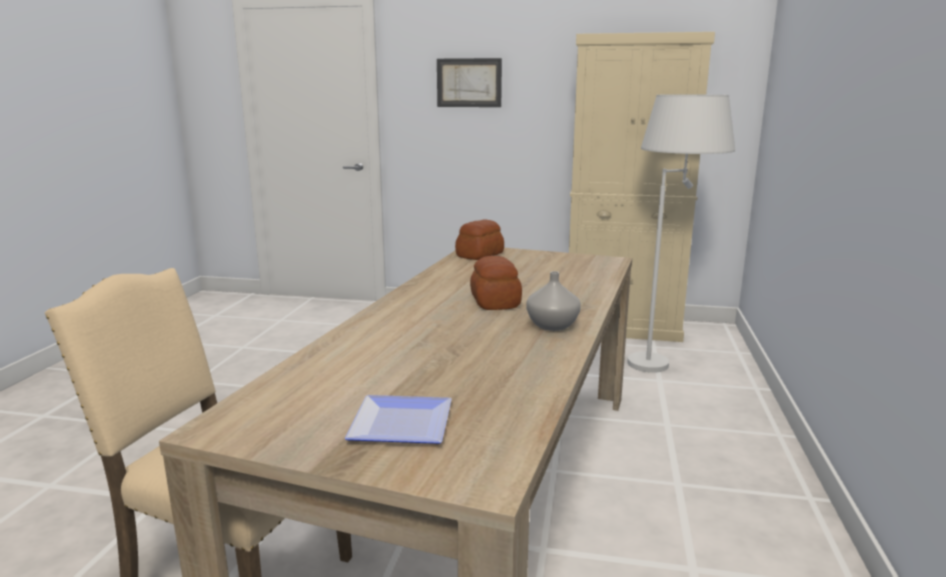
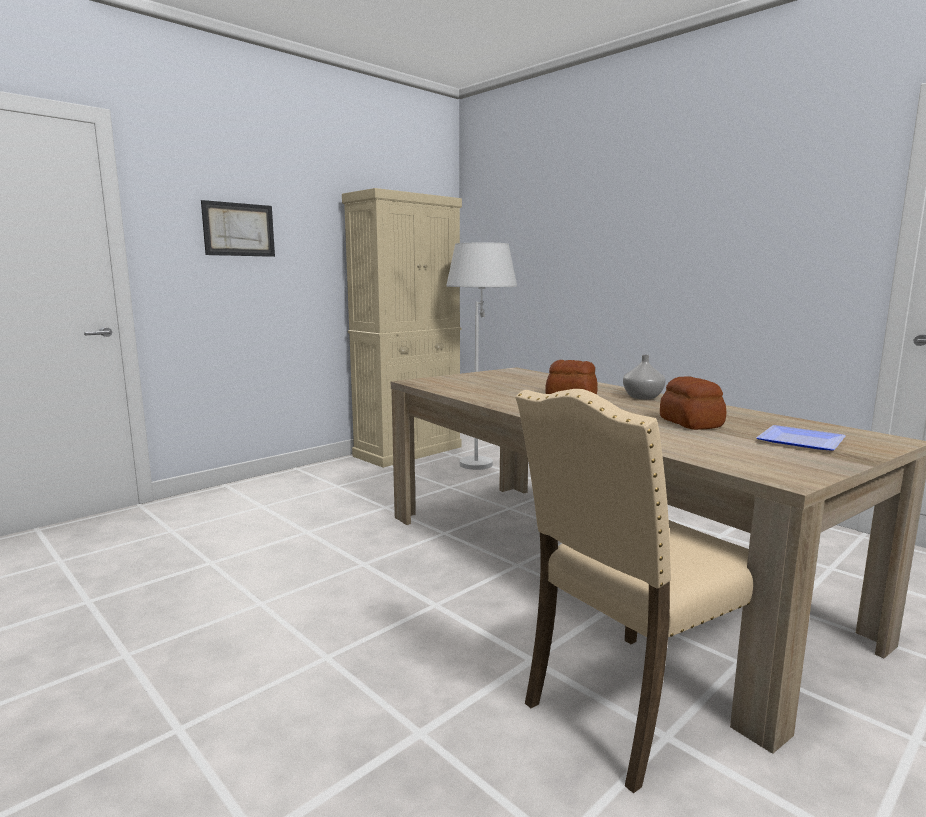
camera: 55 degrees left, 5 degrees down
bread [455,219,504,260] -> bread moved to [660,376,726,430]

